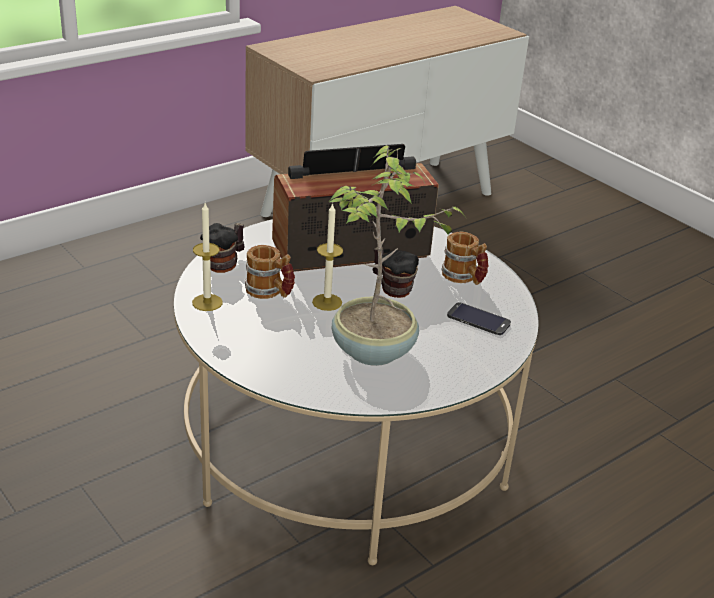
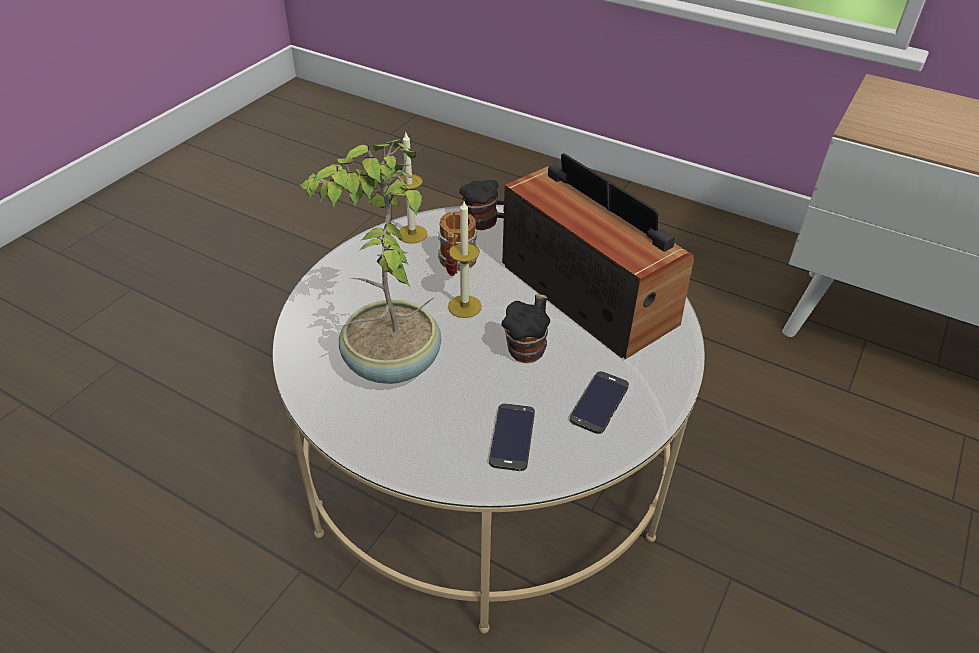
camera: 70 degrees right, 10 degrees up
mug [442,232,489,285] -> phone [570,371,629,434]

